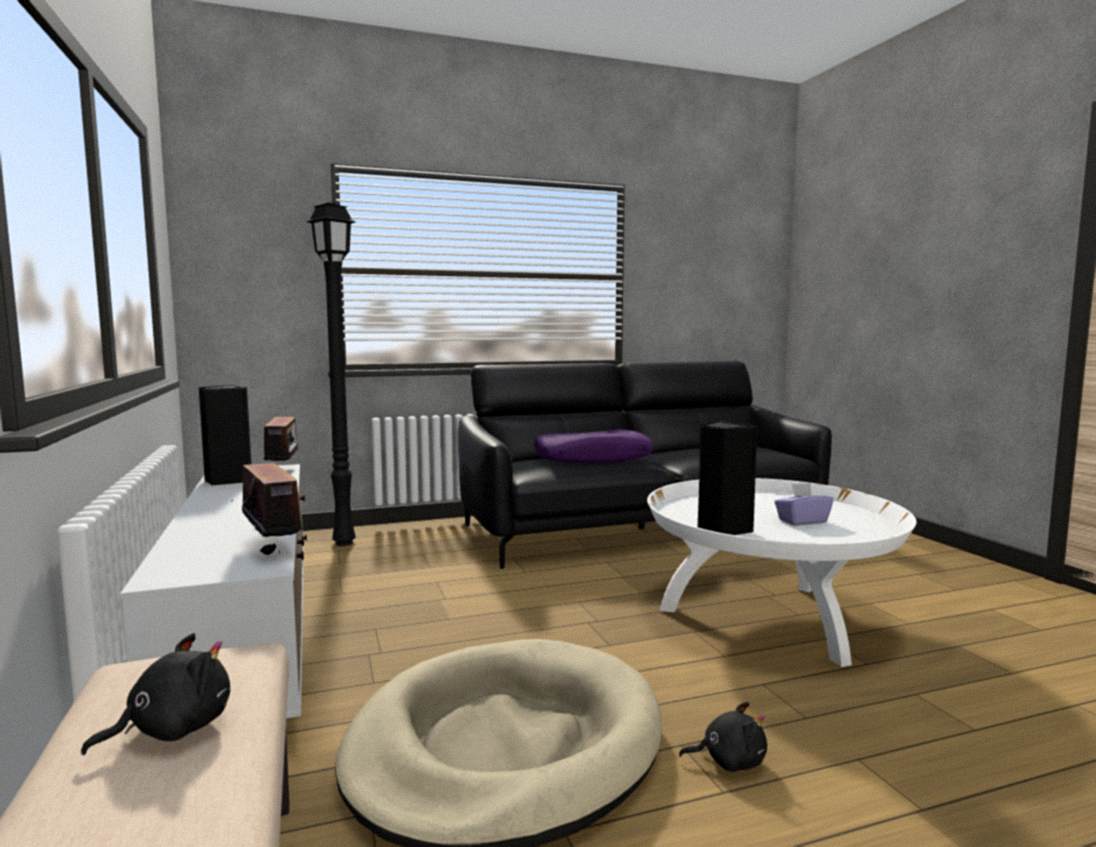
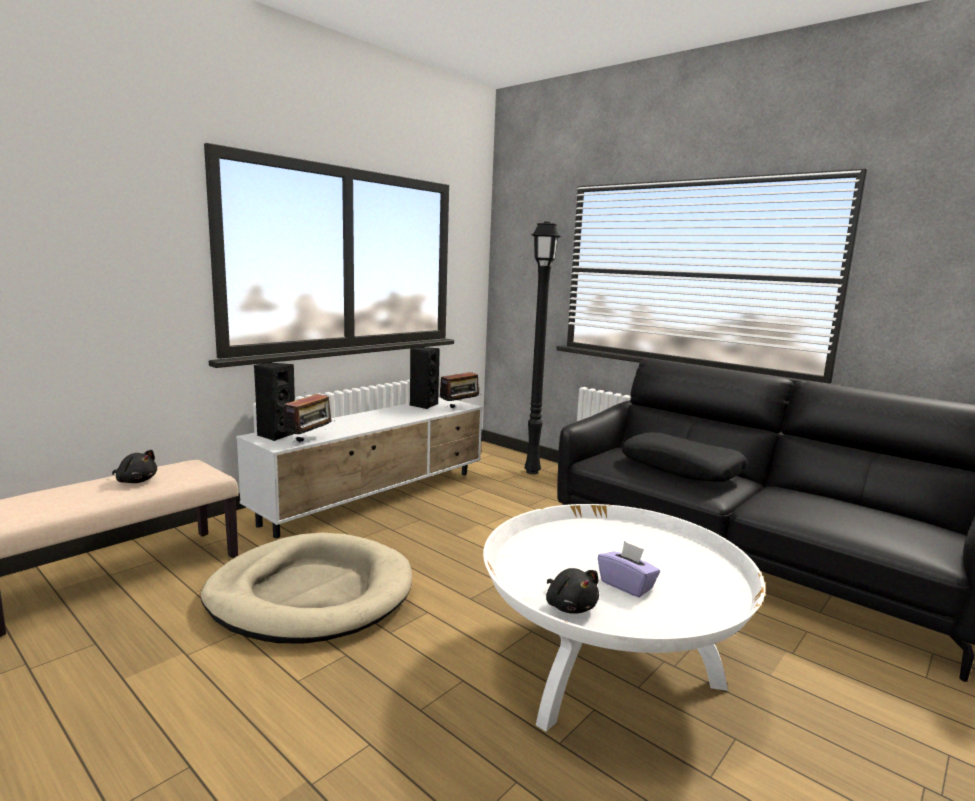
camera: 60 degrees right, 5 degrees up
purple pillow [534,429,654,463] -> black pillow [622,432,747,482]
black plush toy [679,702,767,772] -> black plush toy moved to [546,568,599,614]
black speaker [698,421,757,535] -> black speaker moved to [254,362,295,441]

